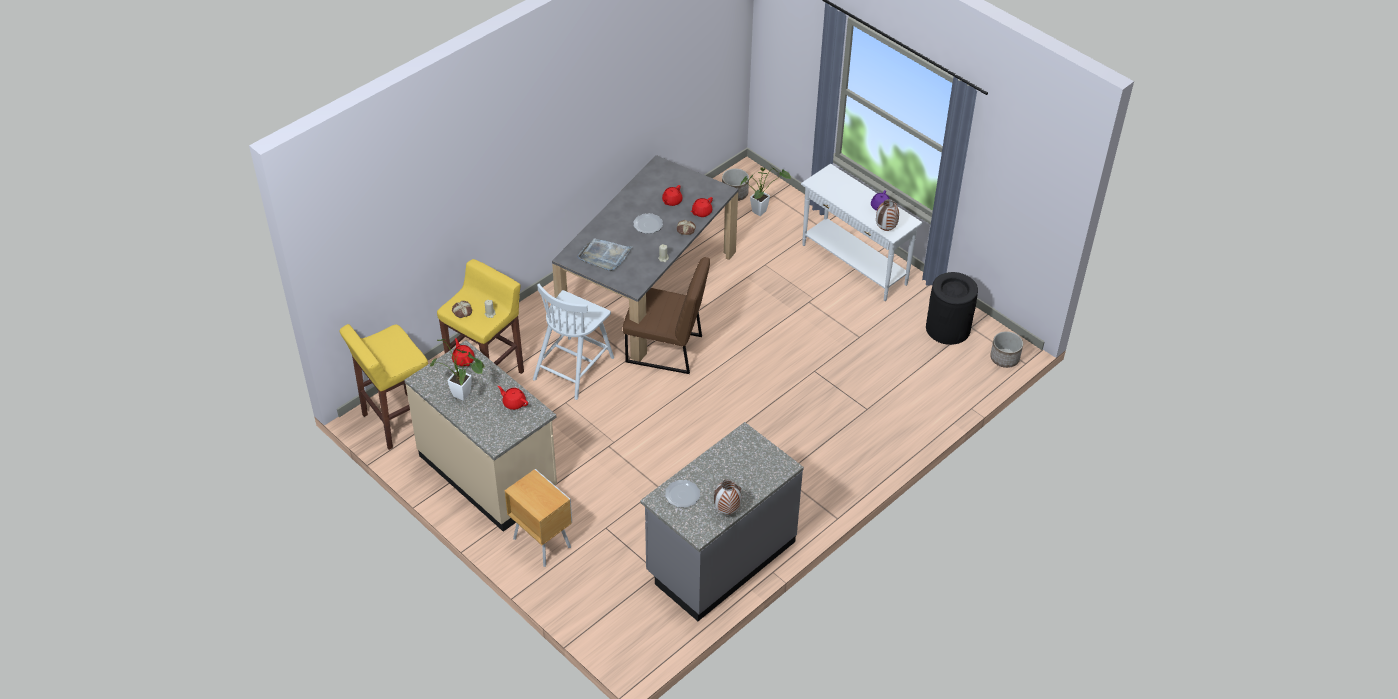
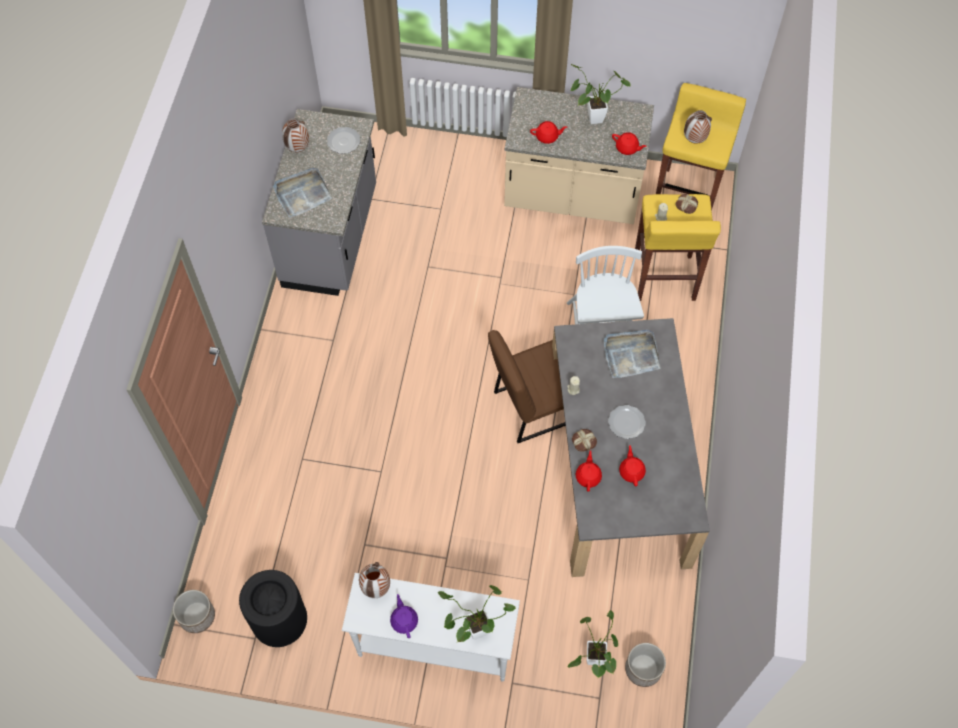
camera: 145 degrees right, 15 degrees up
brown nightstand [504,469,572,567] -> none
none -> grey tray [273,168,332,218]
none -> potted plant [438,585,516,642]
none -> vase [684,110,712,144]

